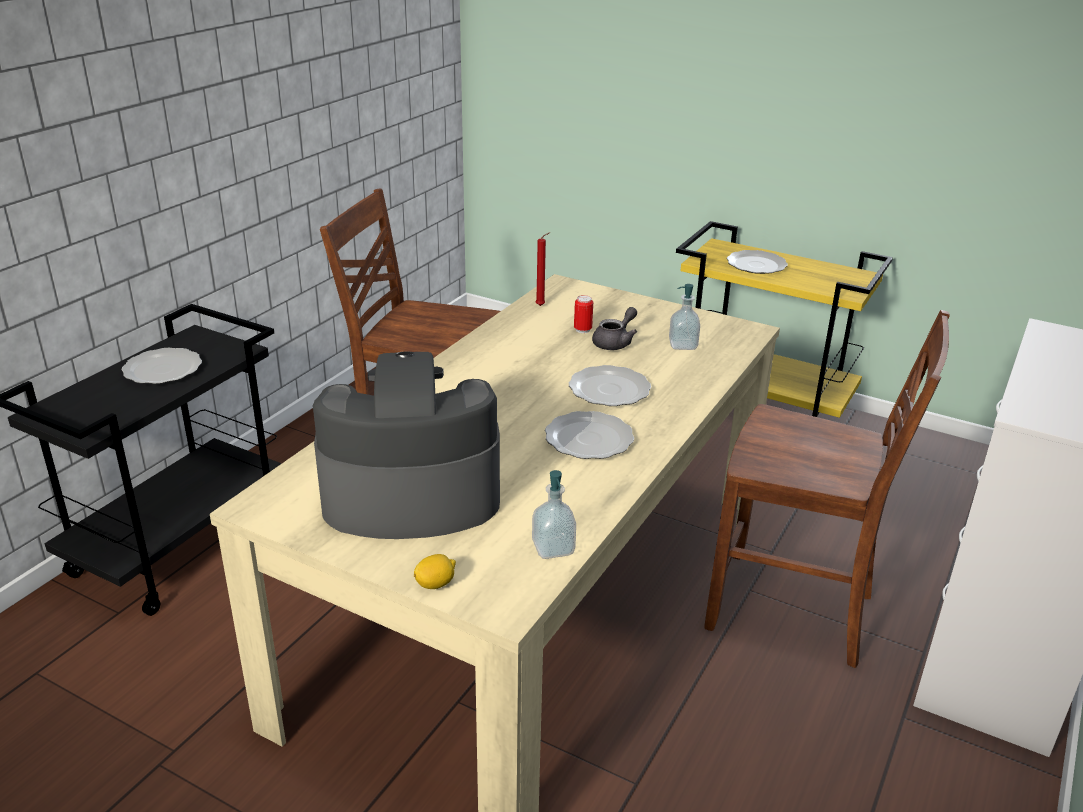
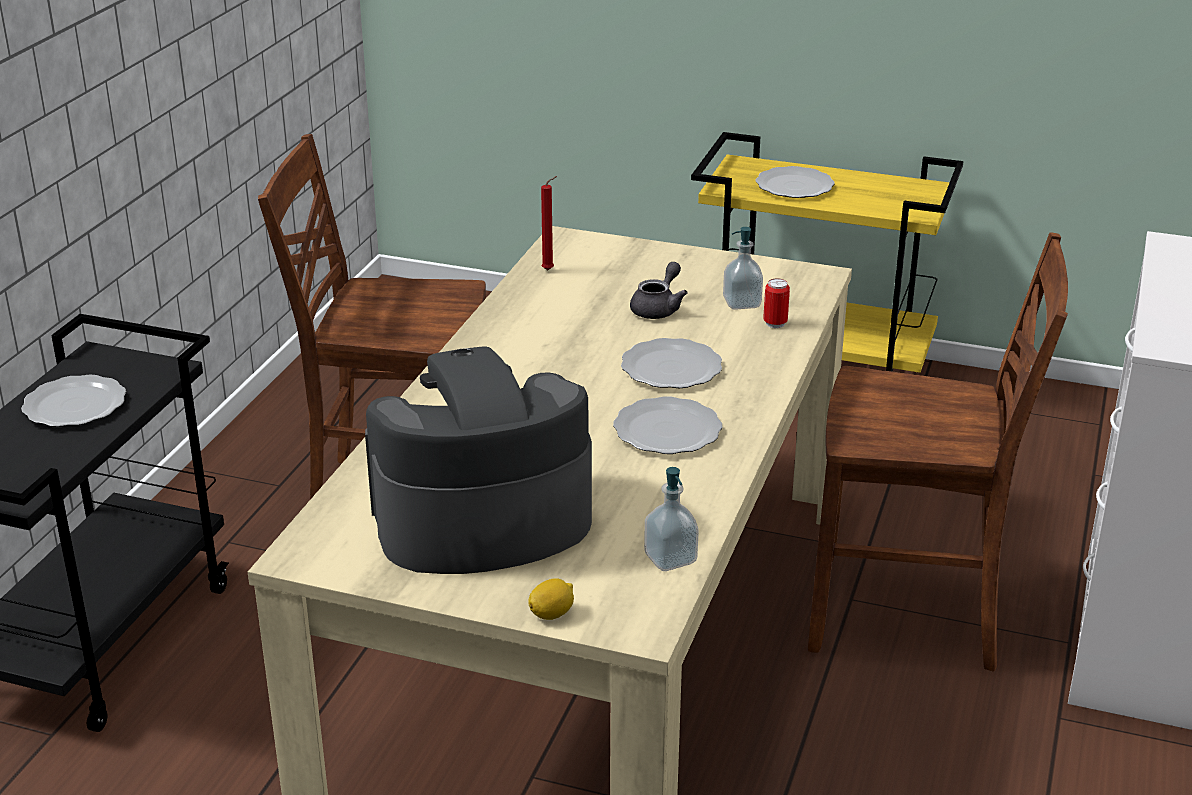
camera: 10 degrees left, 0 degrees up
can [574,295,593,333] -> can moved to [763,278,790,328]

